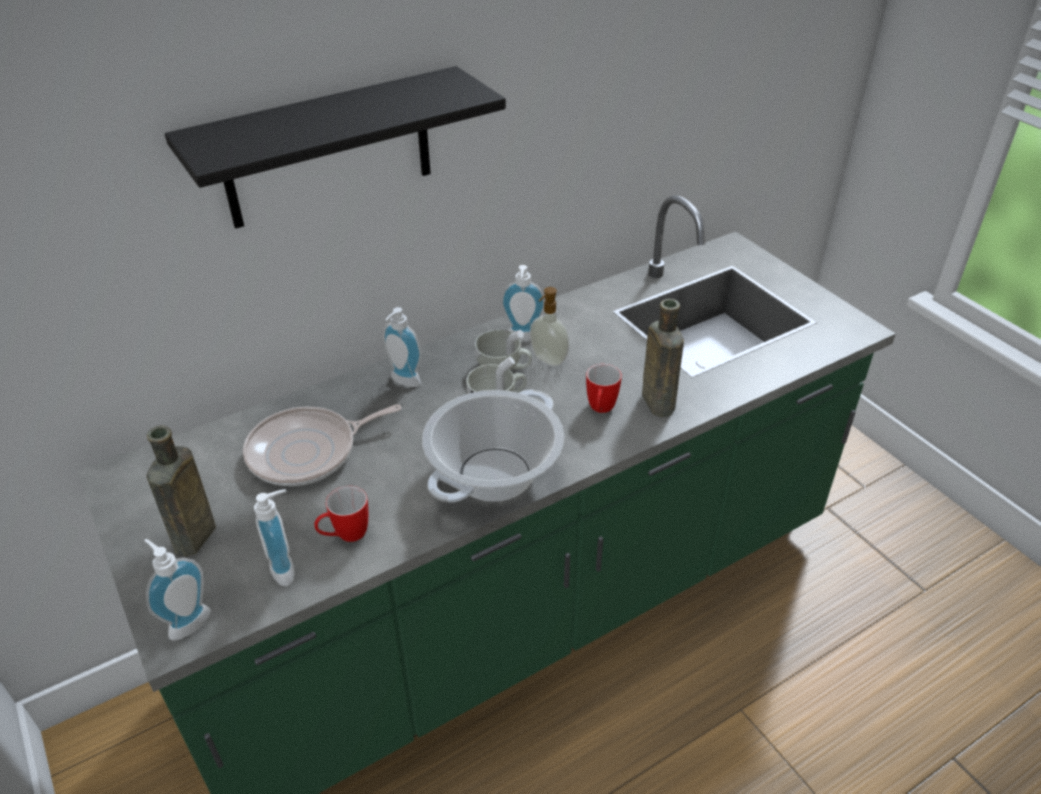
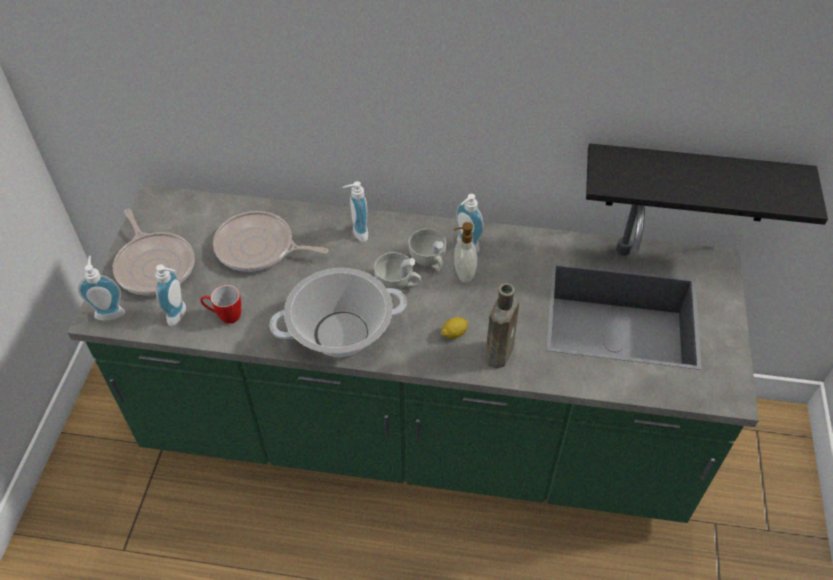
camera: 40 degrees right, 10 degrees up
brown bottle [147,426,216,556] -> frying pan [113,209,195,295]
black shelf [165,66,506,229] -> black shelf moved to [586,143,828,225]
mug [586,364,622,413] -> lemon [441,317,468,339]

